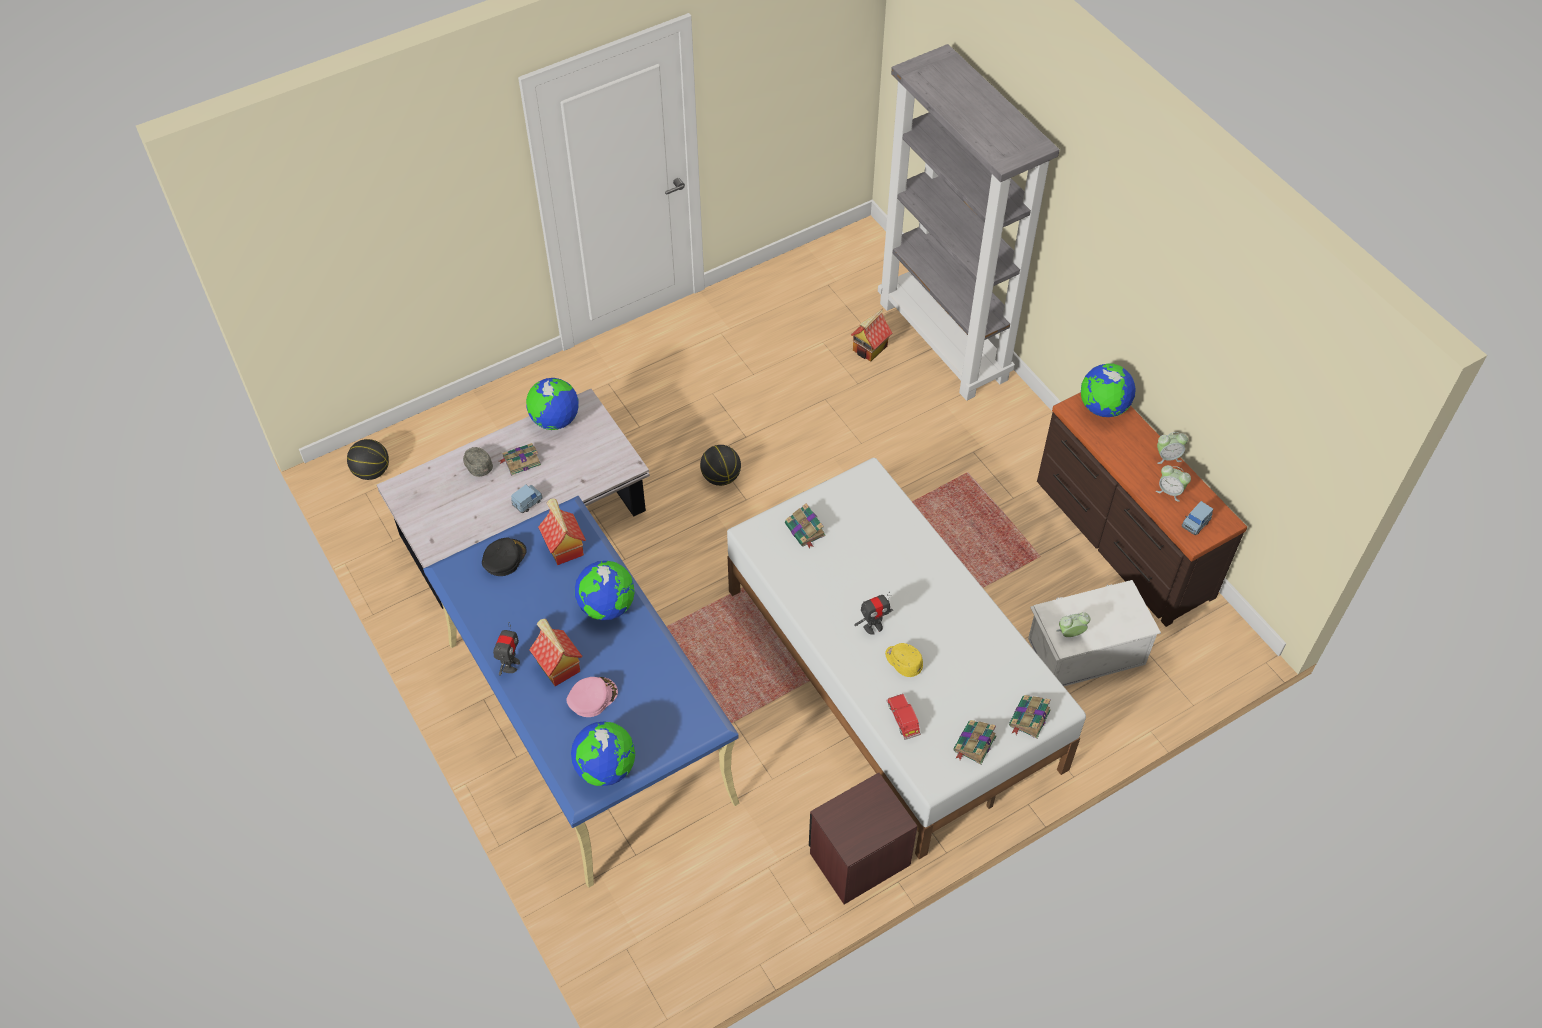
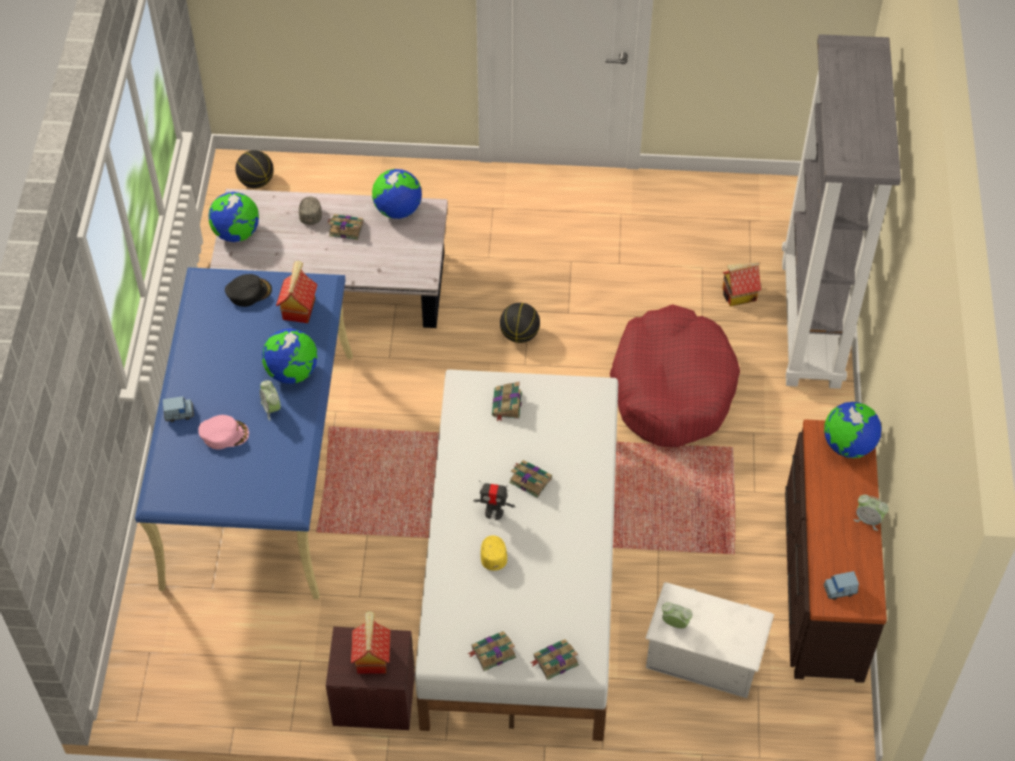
camera: 35 degrees right, 0 degrees up
toy robot [493,622,520,676] -> none
blue toy car [511,485,543,513] -> blue toy car moved to [163,396,194,422]
toy house [530,619,583,686] -> toy house moved to [351,611,391,674]
globe [571,721,635,786] -> globe moved to [209,192,259,242]
red toy car [886,694,921,740] -> none
alarm clock [1156,465,1191,502] -> alarm clock moved to [260,380,281,420]
none -> book [509,460,552,498]
none -> red dog bed [610,304,740,447]

